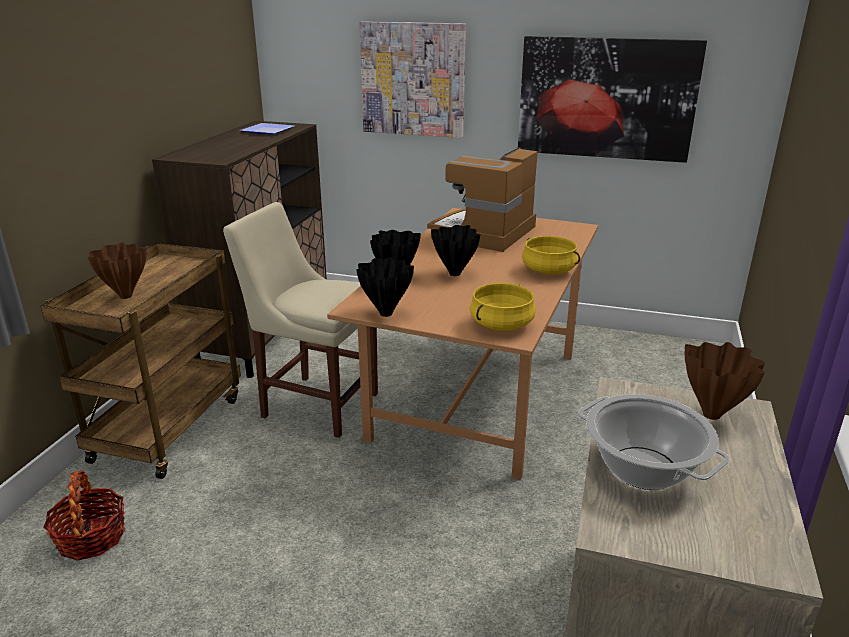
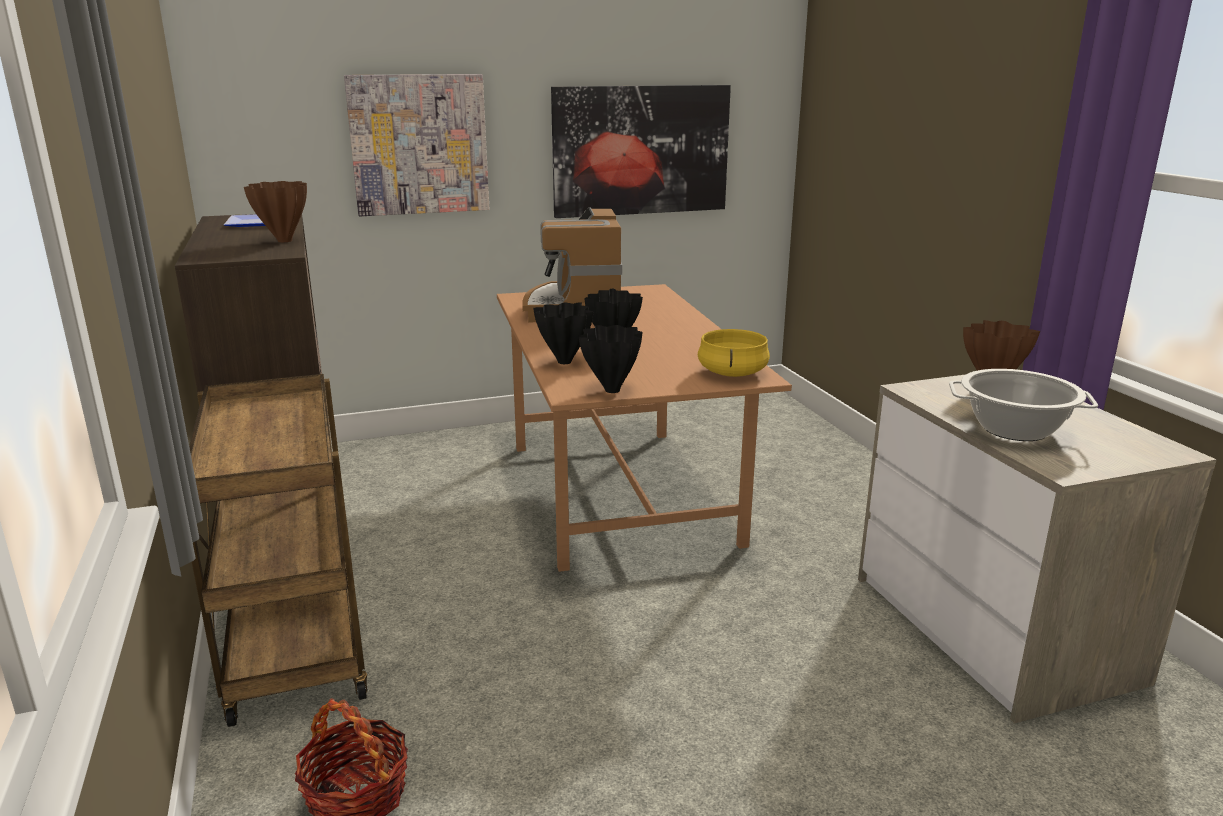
camera: 35 degrees left, 5 degrees down
brown vase [88,242,147,299] -> brown vase moved to [244,181,307,242]
beige chair [223,202,378,438] -> none
yellow cooking pot [522,236,580,275] -> none

